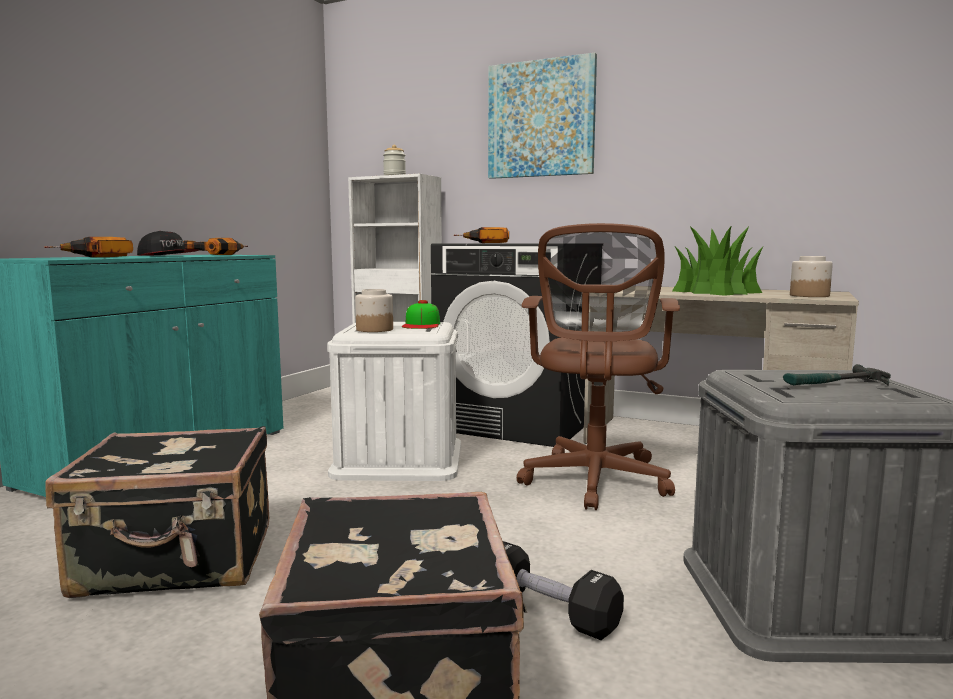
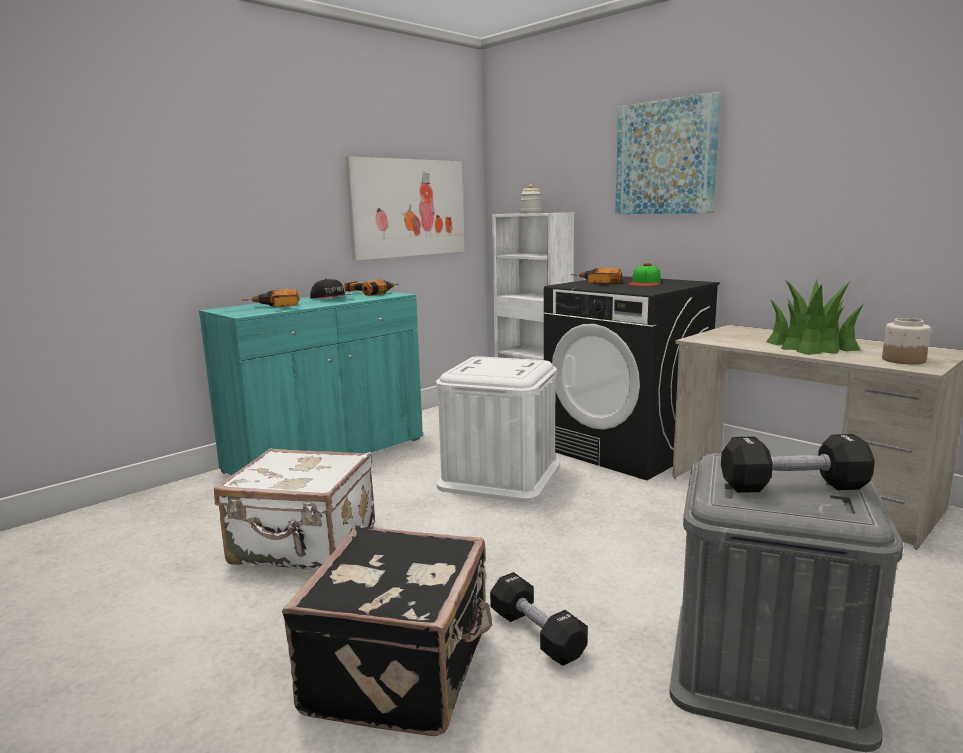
camera: 20 degrees right, 5 degrees up
black suitcase [45,426,269,598] -> white suitcase [214,448,375,571]
jar [355,289,393,332] -> none
cap [402,300,440,329] -> cap moved to [629,263,661,286]
brown office chair [517,223,680,510] -> none
hammer [783,364,891,385] -> black dumbbell [721,434,875,493]
none -> picture [345,156,464,260]

